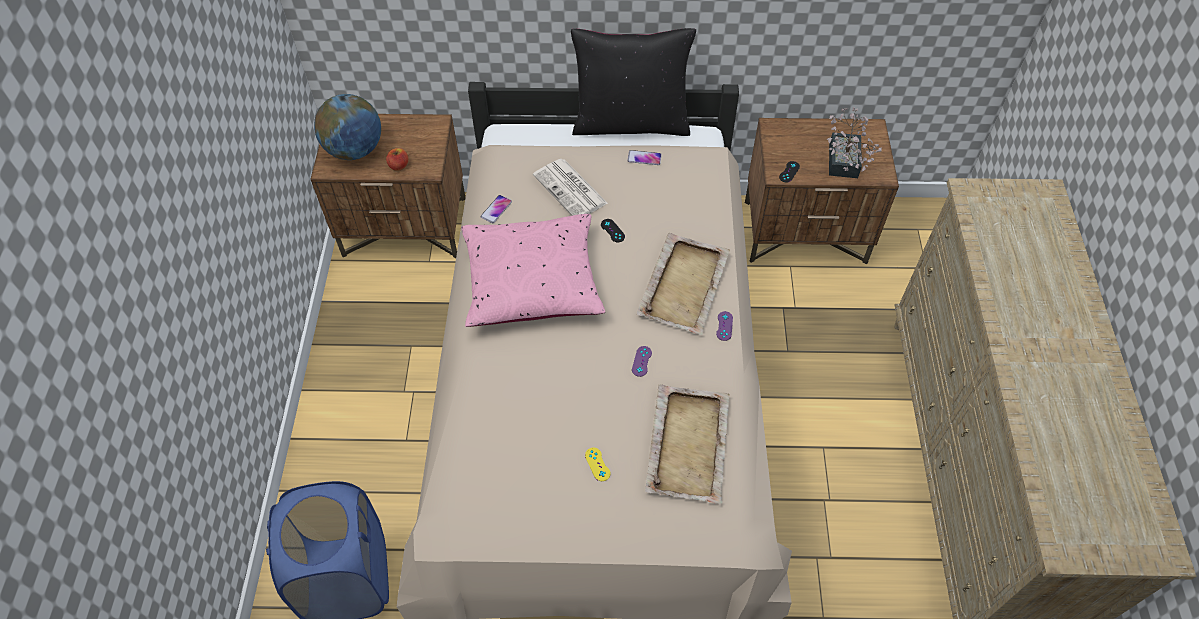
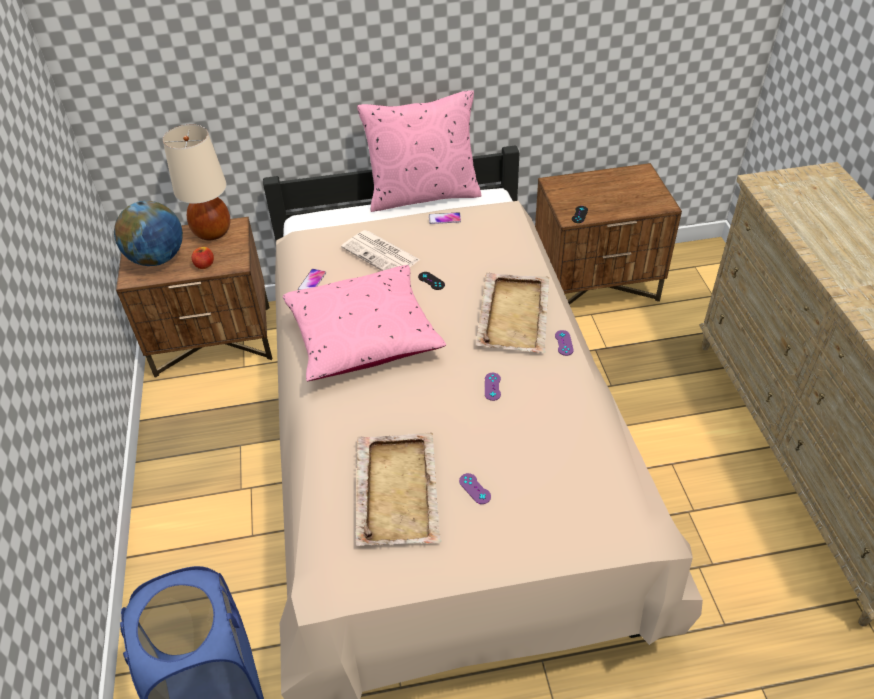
camera: 10 degrees left, 10 degrees down
black pillow [571,28,696,136] -> pink pillow [357,90,482,212]
yellow game controller [585,448,610,481] -> purple game controller [459,473,491,504]
beige tray [645,384,730,504] -> beige tray moved to [355,433,442,546]
potted plant [827,107,882,178] -> none
none -> beige table lamp [163,124,230,240]

